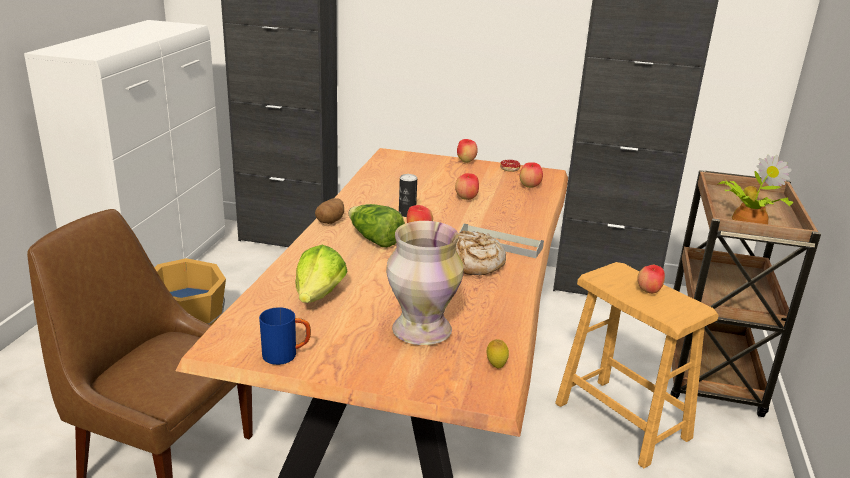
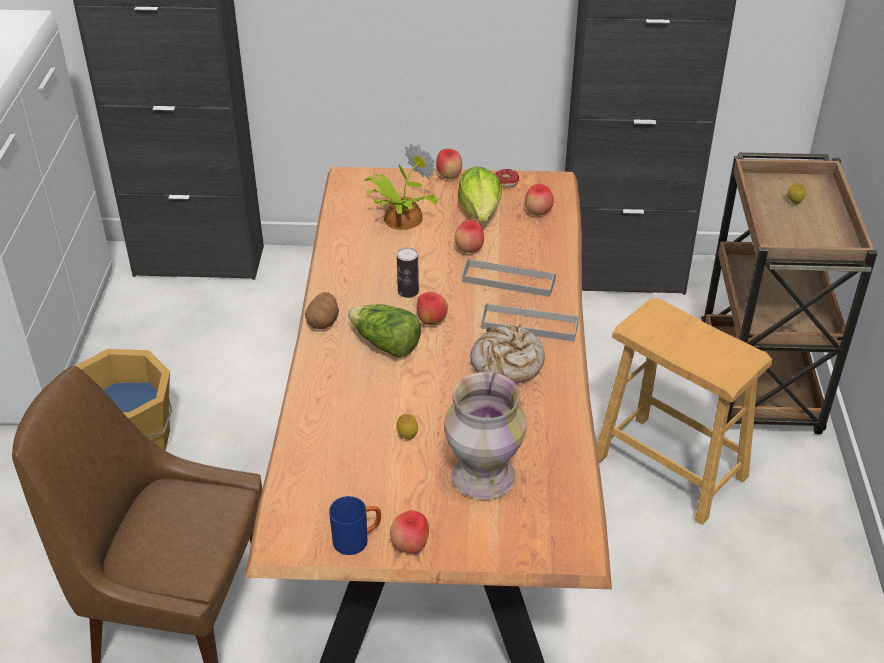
camera: 10 degrees left, 15 degrees up
lettuce [296,245,348,303] -> lettuce moved to [458,166,502,222]
lemon [486,339,509,368] -> lemon moved to [396,414,418,440]
apple [637,265,665,294] -> apple moved to [390,510,429,553]
potted plant [717,155,793,224] -> potted plant moved to [364,144,439,230]
none -> grey tray [462,258,556,297]

